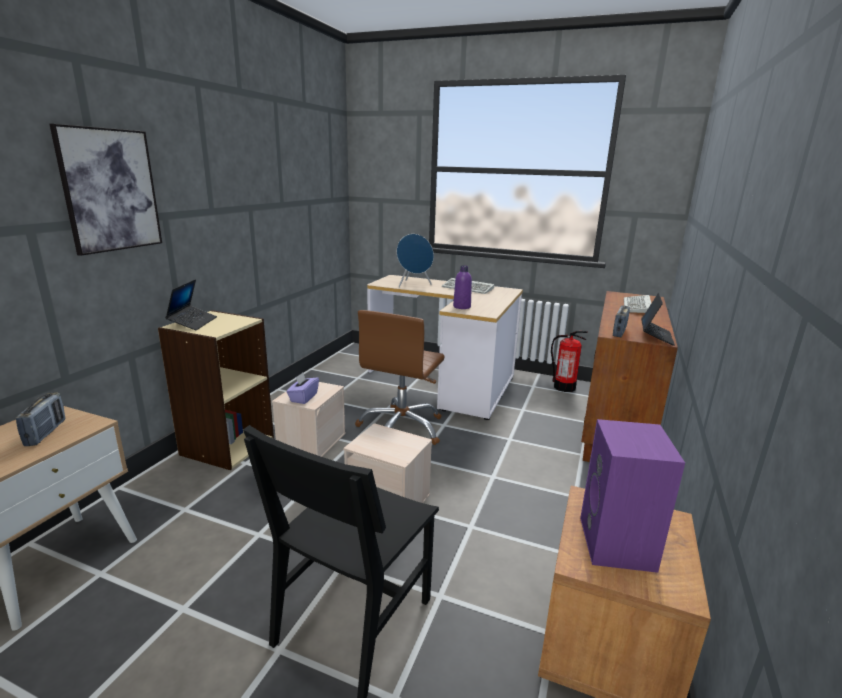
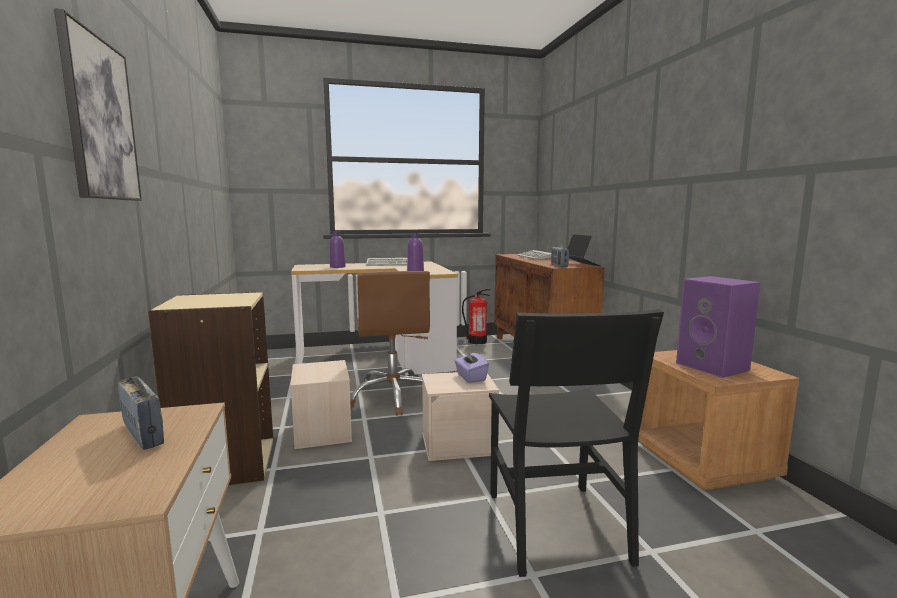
camera: 35 degrees left, 10 degrees down
laptop [165,279,217,330] -> none
purple tissue box [286,373,319,404] -> purple tissue box moved to [454,350,489,383]
blue speaker [397,234,434,287] -> purple bottle [330,231,346,268]

